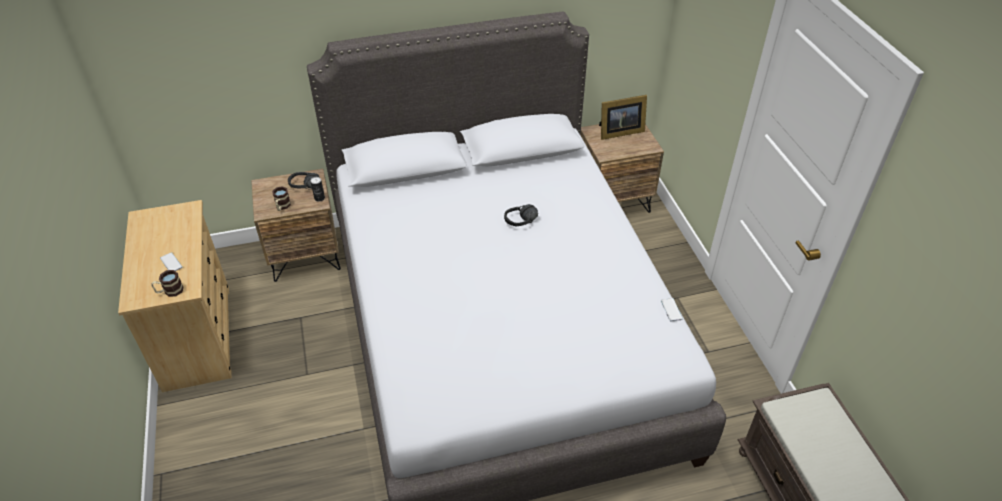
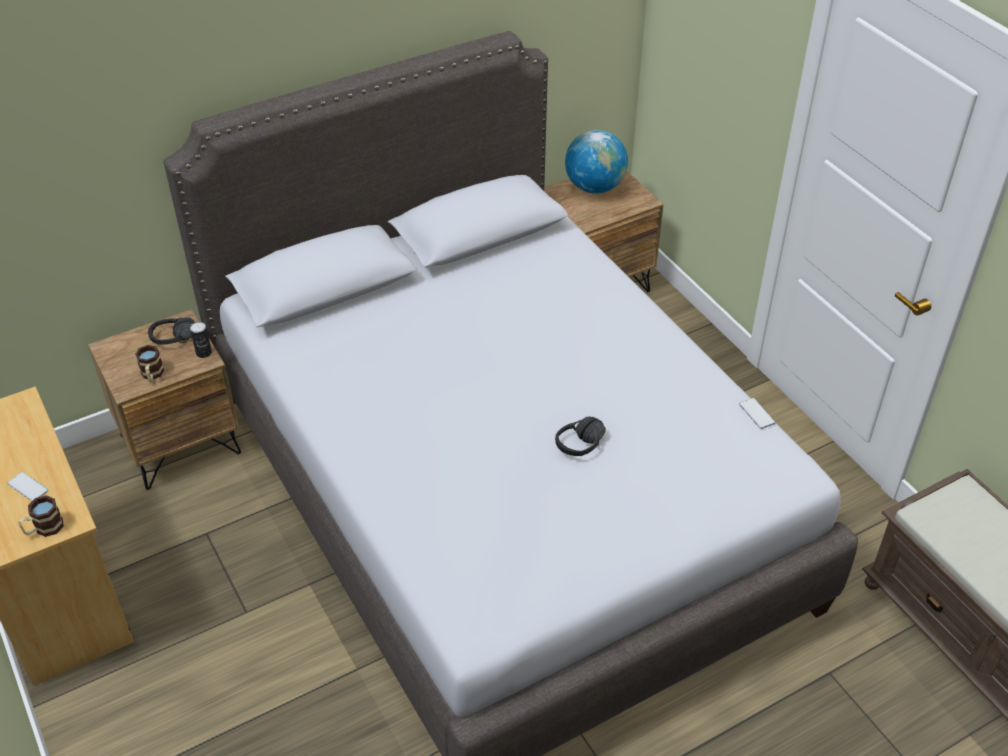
camera: 15 degrees left, 0 degrees up
black headphones [504,204,538,226] -> black headphones moved to [555,416,606,456]
picture frame [599,95,647,140] -> globe [565,130,628,194]

